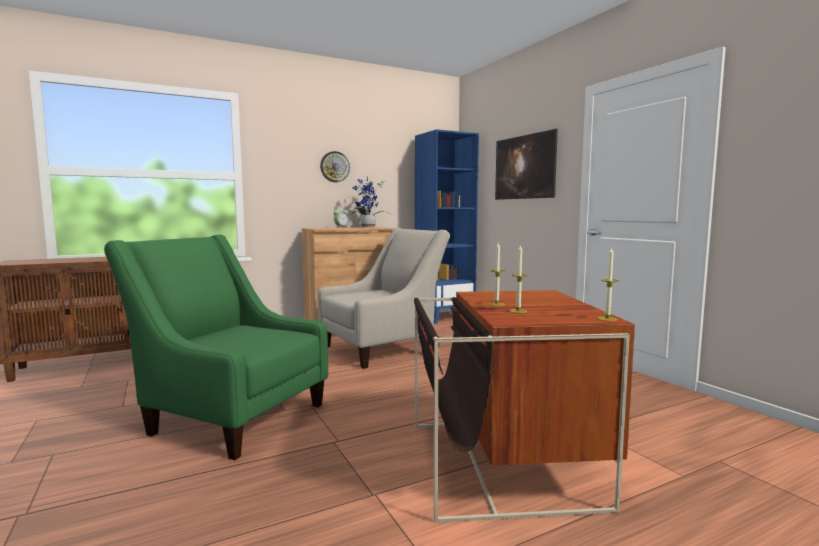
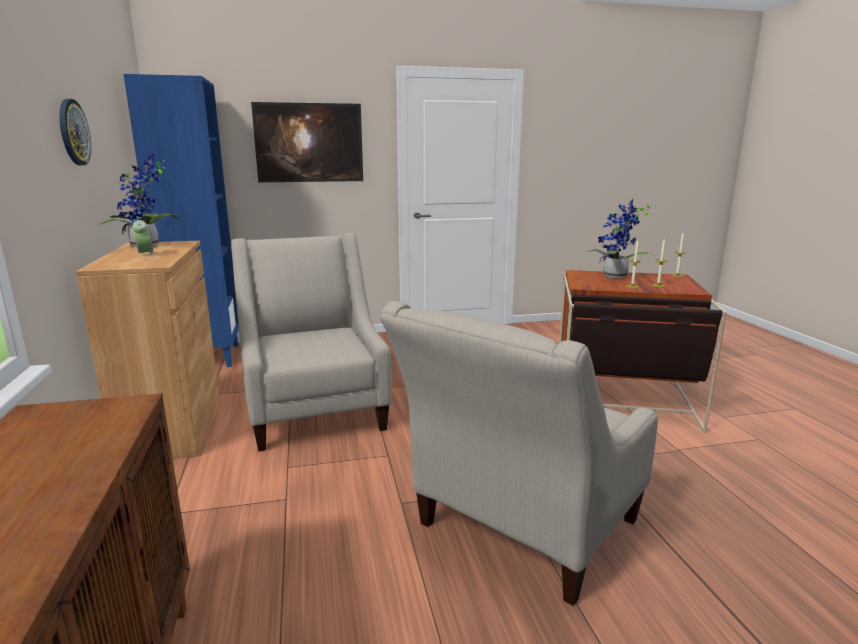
camera: 75 degrees left, 10 degrees up
green armchair [104,234,328,460] -> beige armchair [380,301,658,606]
none -> potted plant [586,199,657,278]

